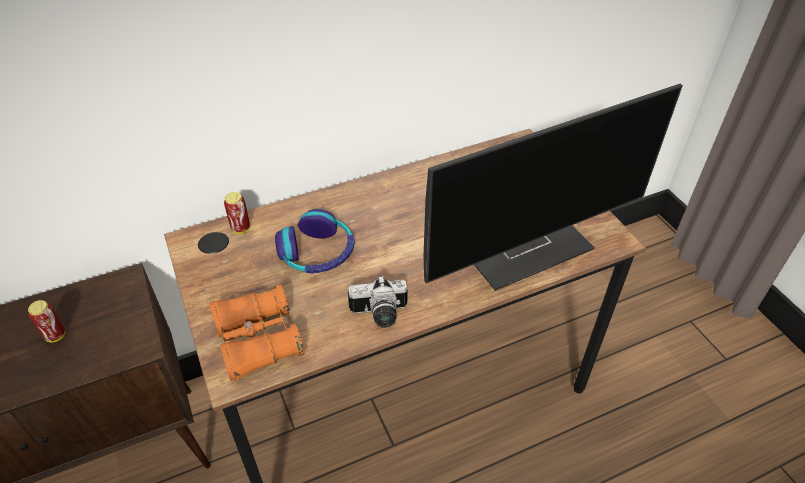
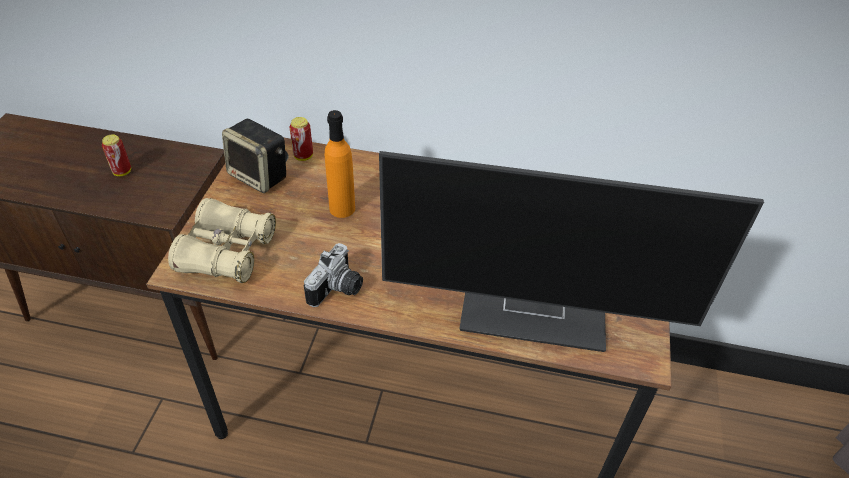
camera: 35 degrees right, 0 degrees up
orange binoculars [209,284,304,381] -> beige binoculars [168,198,276,283]
headphones [275,209,354,274] -> orange bottle [325,110,355,218]
camera [348,276,408,328] -> camera turned 90 degrees counterclockwise [304,243,363,307]
none -> speaker [222,119,286,193]

